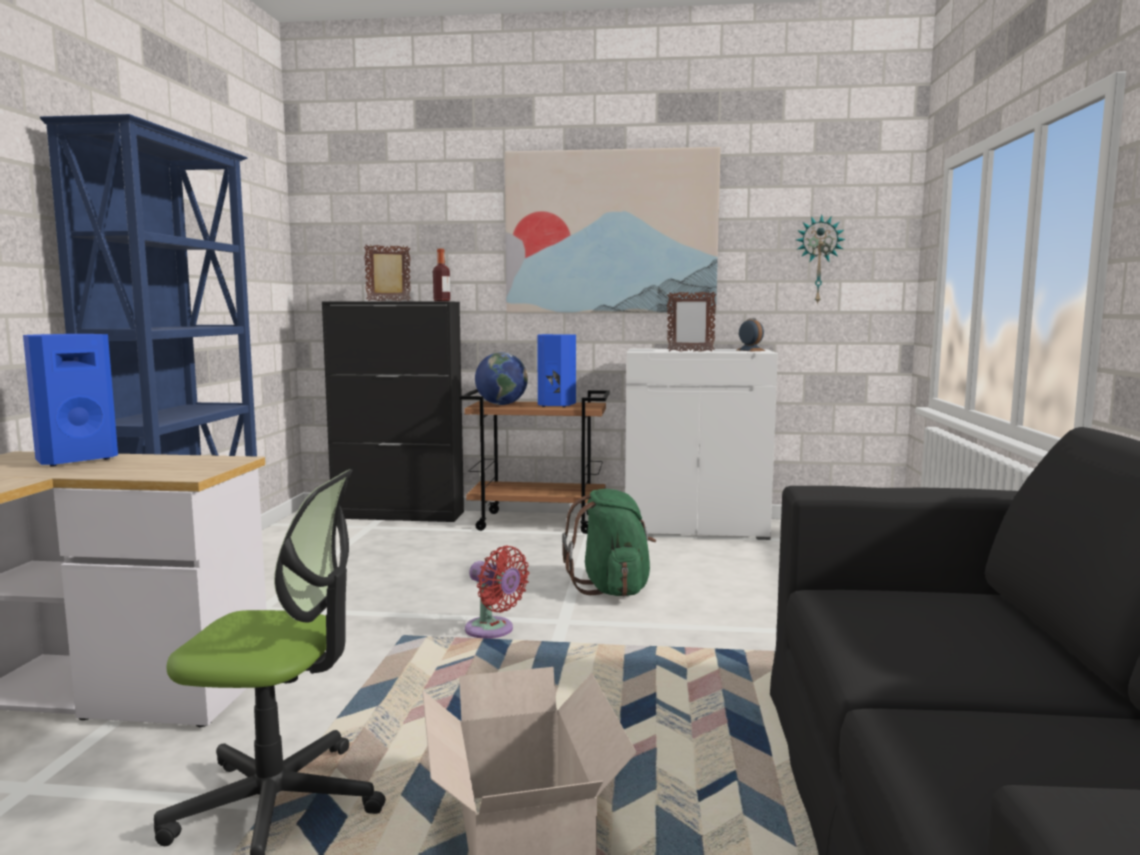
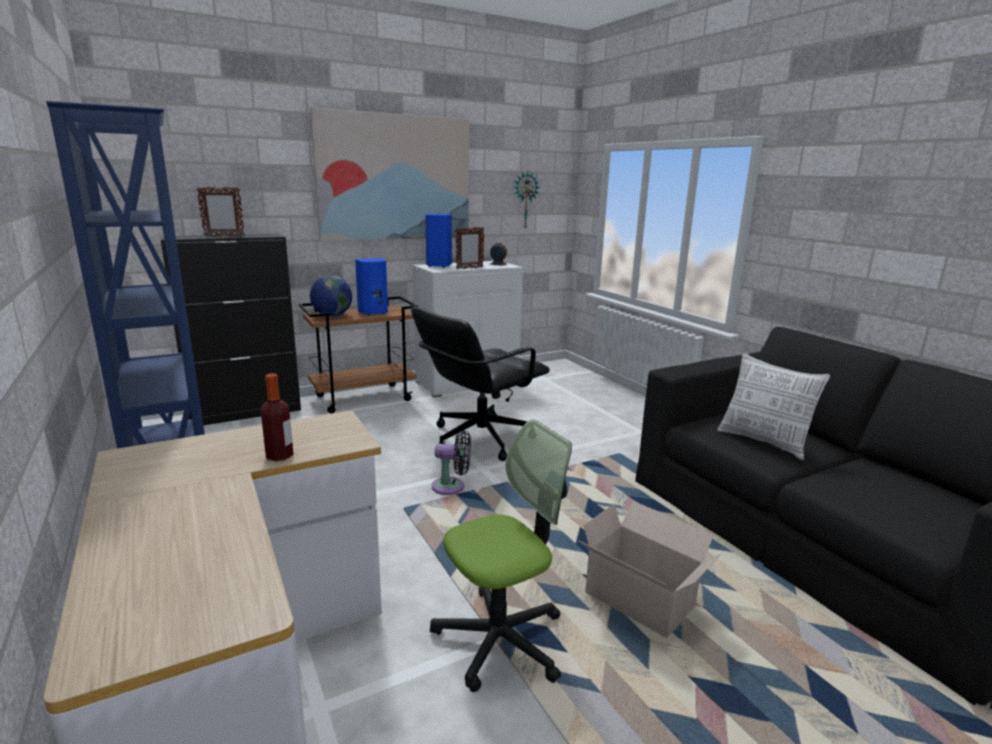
camera: 35 degrees left, 10 degrees up
blue speaker [23,334,118,467] -> blue speaker moved to [426,214,452,268]
picture frame [364,245,411,301] -> picture frame turned 150 degrees counterclockwise [196,187,245,237]
bottle [433,249,450,301] -> bottle moved to [261,373,293,461]
red fan [465,545,529,639] -> black fan [432,430,471,495]
green backpack [562,489,656,596] -> black office chair [411,306,550,461]
none -> pillow [717,353,830,460]

